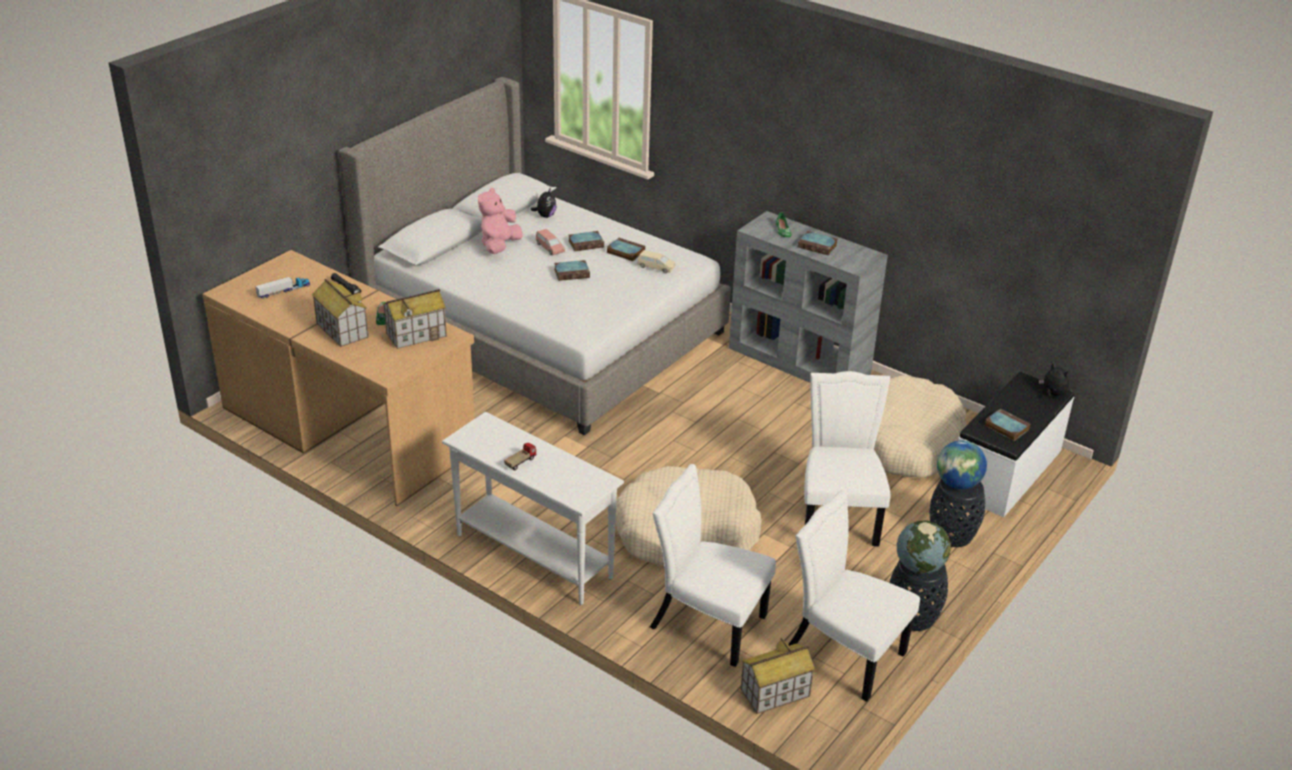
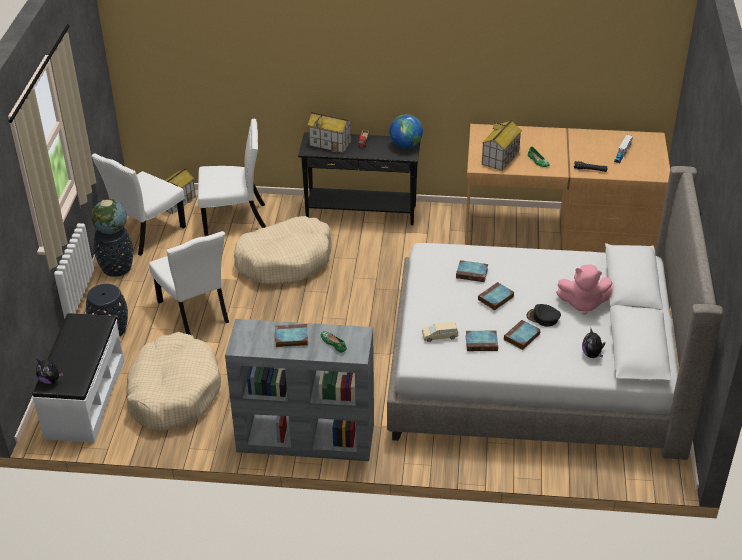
camera: 150 degrees right, 5 degrees up
toy house [312,279,369,347] -> toy house moved to [307,112,352,153]
white console table [442,411,624,605] -> black console table [298,132,421,226]
pink plush toy [478,188,523,254] -> pink plush toy turned 105 degrees clockwise [556,265,614,315]
pink toy car [536,229,565,255] -> black cap [526,304,561,326]
white chair [788,490,920,702] -> white chair turned 120 degrees clockwise [92,153,186,256]
globe [937,440,987,489] -> globe moved to [390,114,423,148]
book [984,409,1031,441] -> book moved to [456,260,488,282]

